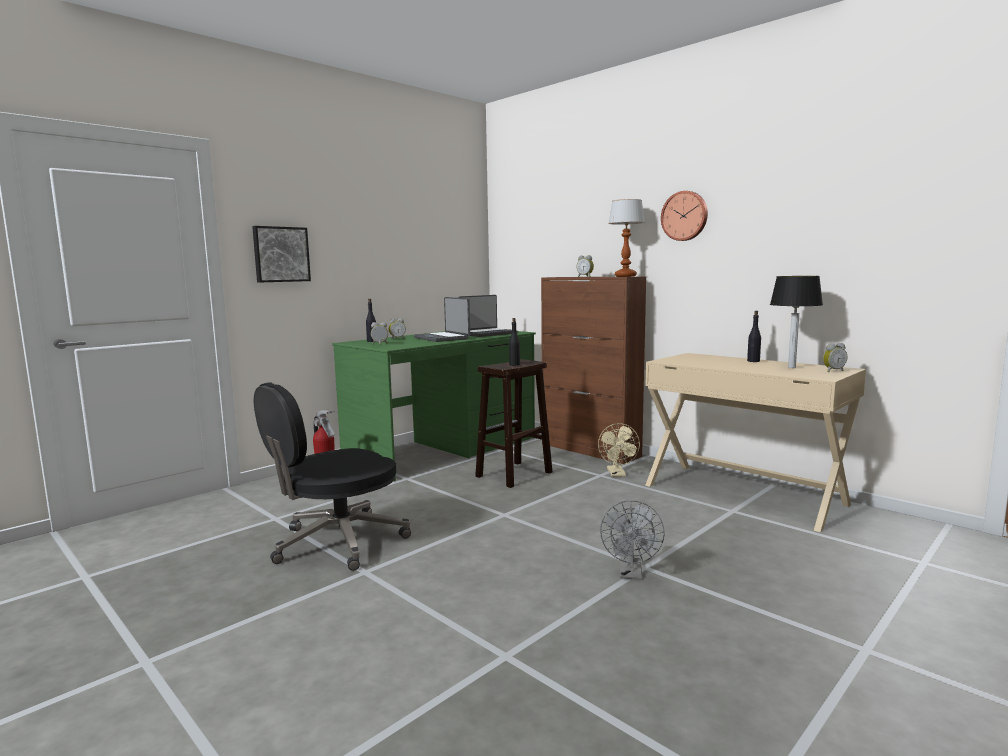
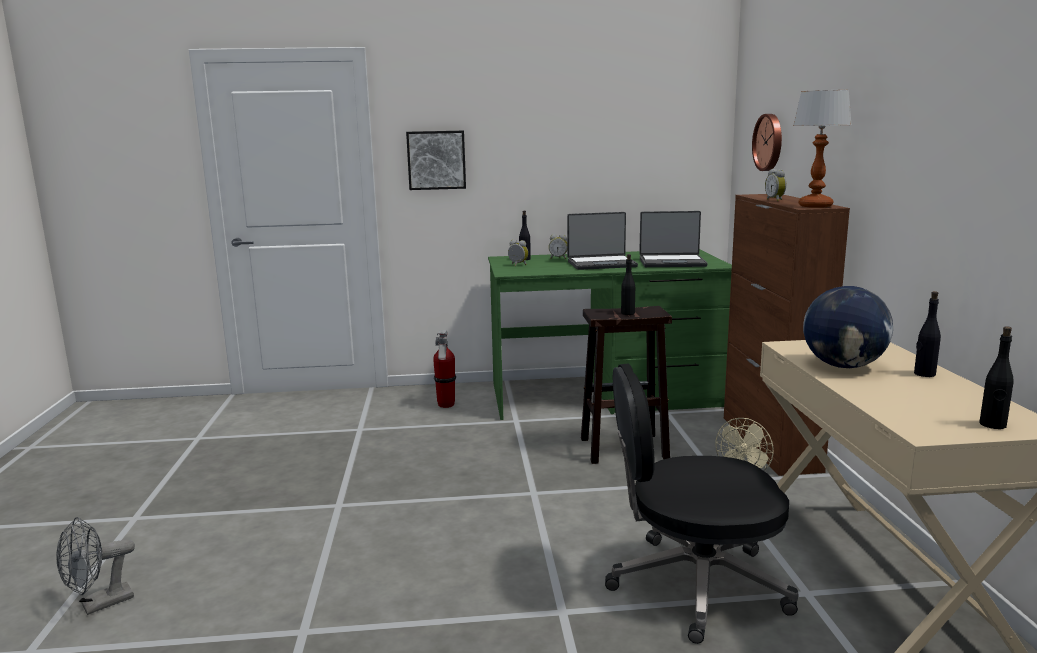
camera: 40 degrees right, 5 degrees up
black office chair [254,382,411,571] -> black office chair moved to [605,363,799,644]
laptop [414,297,470,342] -> laptop turned 105 degrees counterclockwise [567,212,638,270]
grey fan [600,500,665,580] -> grey fan moved to [56,517,135,615]
wall clock [661,191,708,241] -> wall clock moved to [752,114,782,171]
table lamp [770,276,823,368] -> none
alarm clock [823,343,847,372] -> black bottle [979,326,1014,429]
none -> globe [803,286,893,368]

